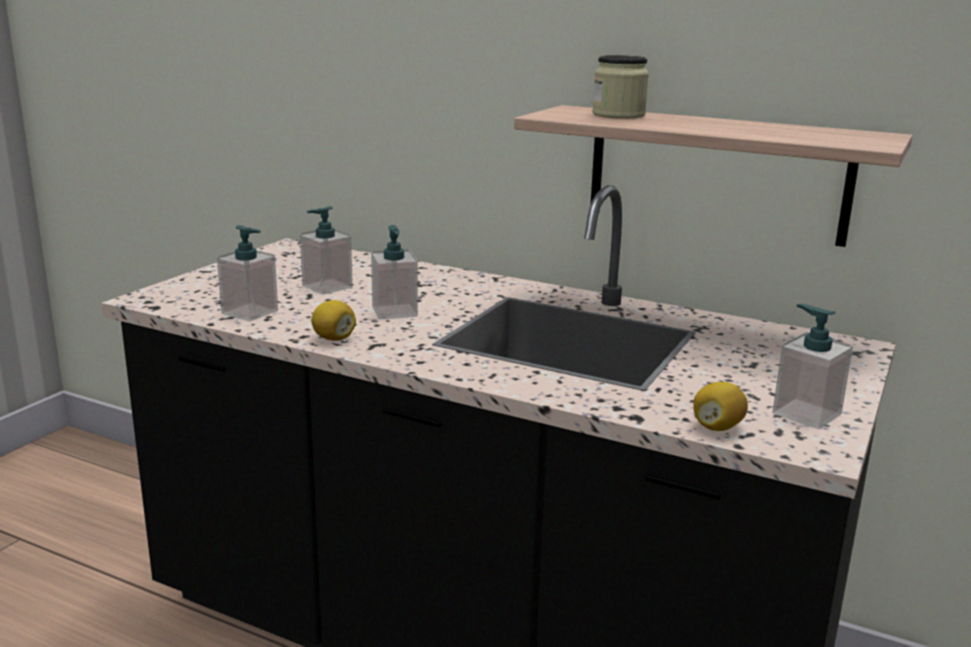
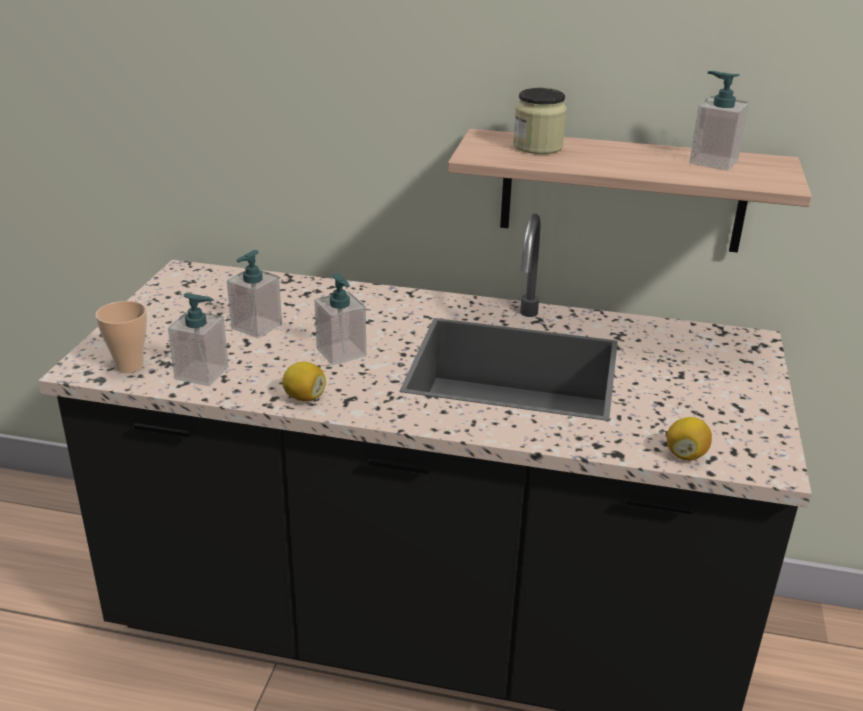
camera: 15 degrees left, 10 degrees up
soap dispenser [772,304,853,429] -> soap dispenser moved to [689,71,749,171]
none -> cup [95,301,147,373]

